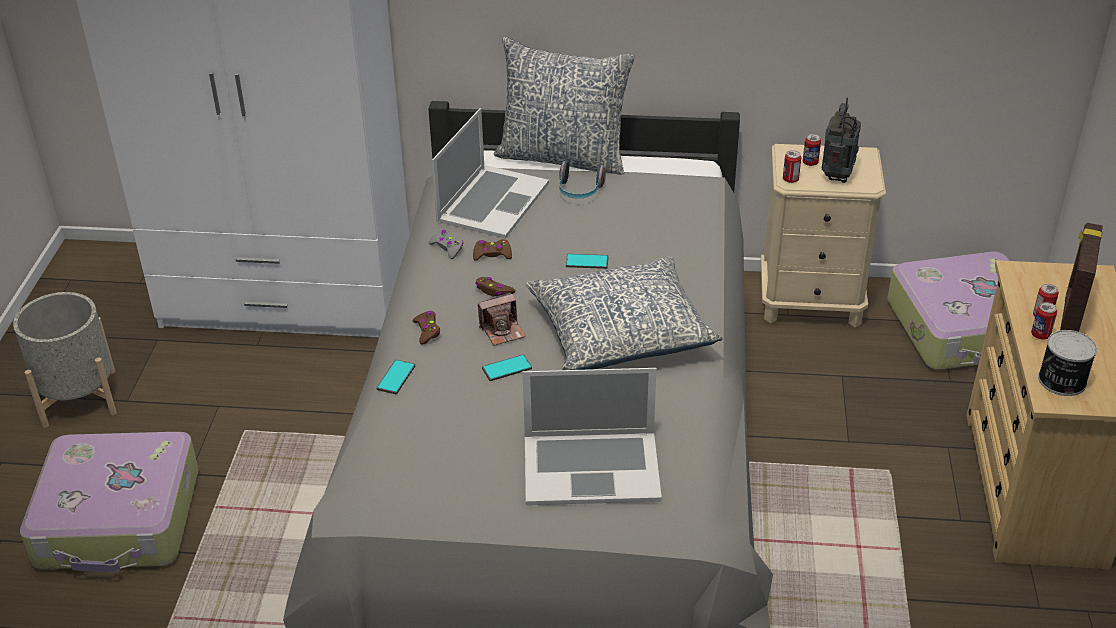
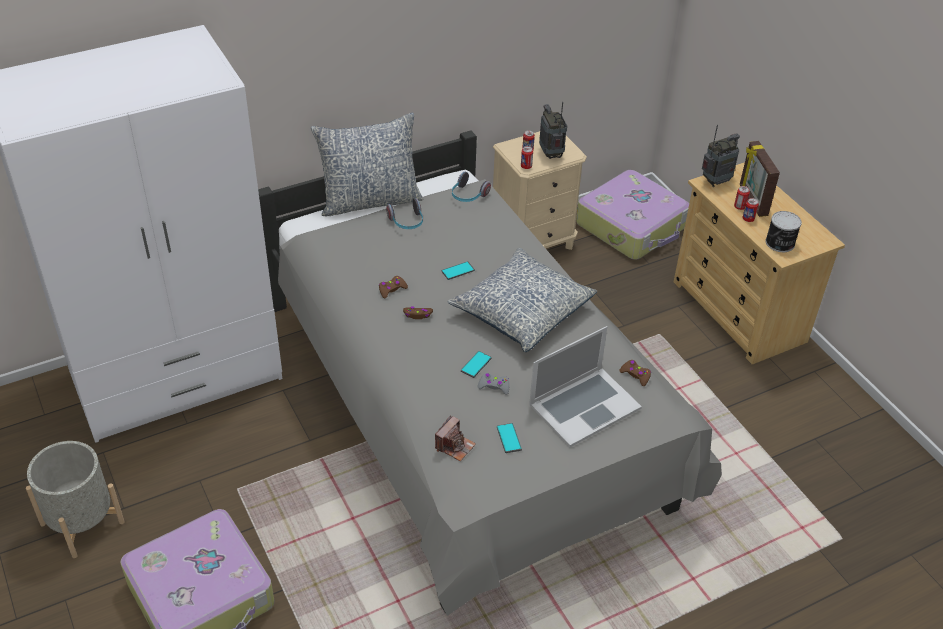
camera: 35 degrees left, 5 degrees up
phone [377,360,415,394] -> phone moved to [497,423,522,453]
brown game controller [413,311,440,345] -> brown game controller moved to [619,360,651,386]
grey game controller [428,230,464,259] -> grey game controller moved to [478,373,510,395]
laptop [432,108,549,239] -> none
camera [478,292,526,346] -> camera moved to [435,415,476,461]
none -> headphones [452,172,491,202]
none -> radio [702,125,740,187]

